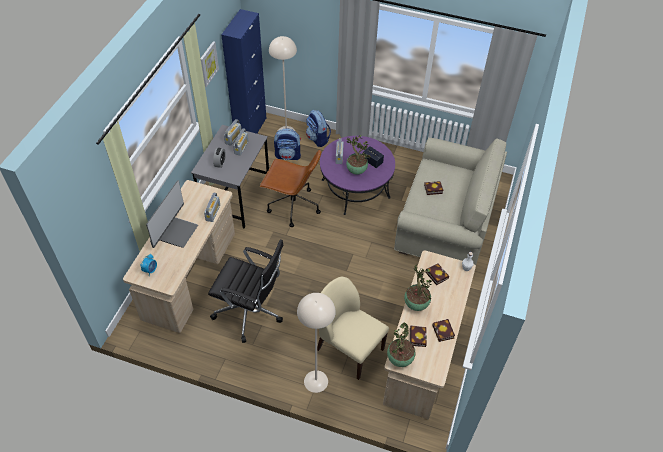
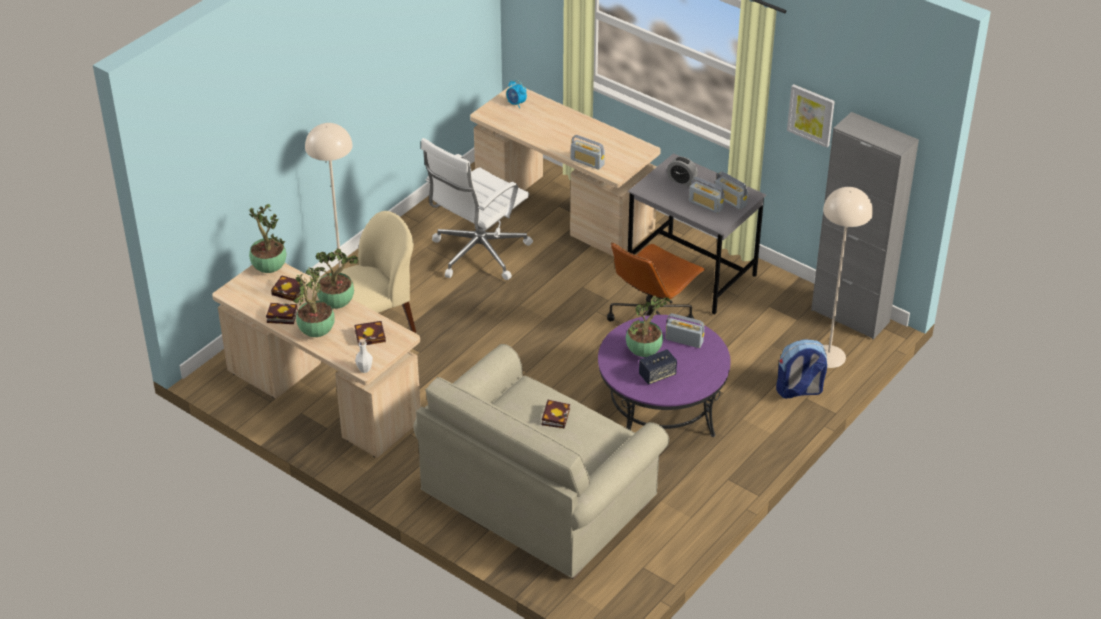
camera: 110 degrees right, 10 degrees down
monitor [146,180,198,248] -> none
black office chair [208,239,284,343] -> white office chair [421,138,533,280]
blue cabinet [221,9,266,134] -> grey cabinet [811,112,919,339]
backpack [274,128,301,160] -> none
none -> potted plant [293,267,335,337]

